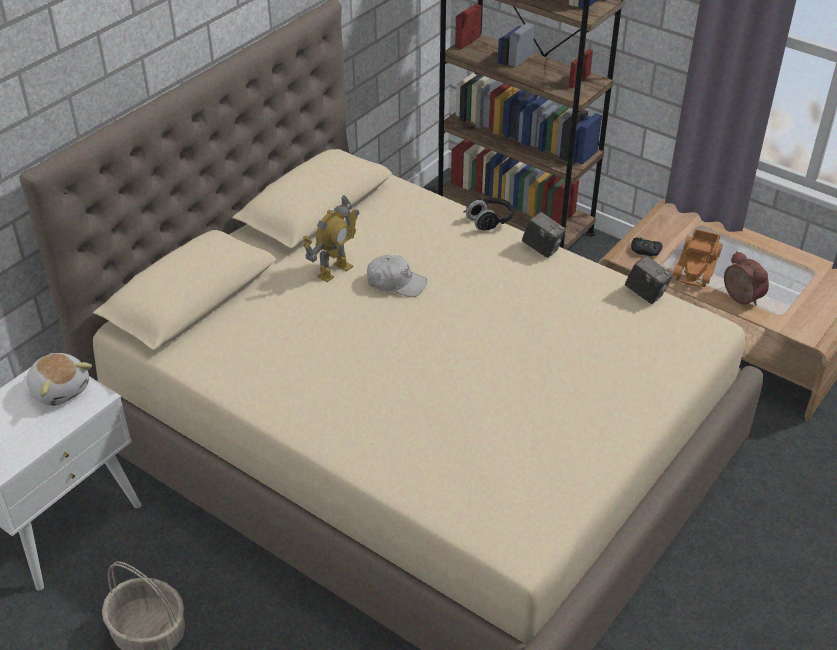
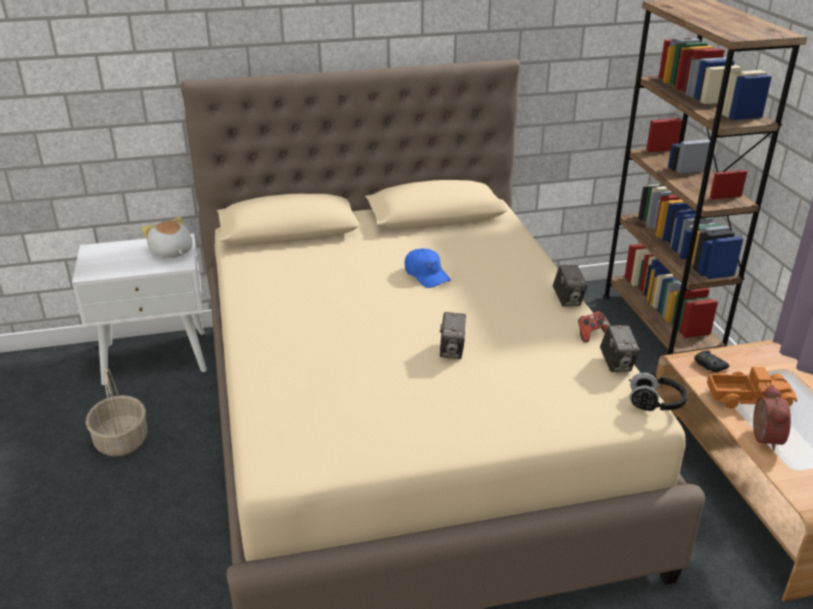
camera: 40 degrees right, 10 degrees down
plush toy [27,353,92,406] -> plush toy turned 150 degrees clockwise [142,217,193,258]
toy robot [302,195,360,282] -> none
white cap [367,255,427,297] -> blue cap [405,248,451,288]
black headphones [463,197,513,230] -> black headphones moved to [629,372,687,411]
toy truck [673,229,722,287] -> toy truck turned 150 degrees counterclockwise [707,367,797,408]
none -> camera [440,312,466,359]
none -> game controller [578,311,610,343]

